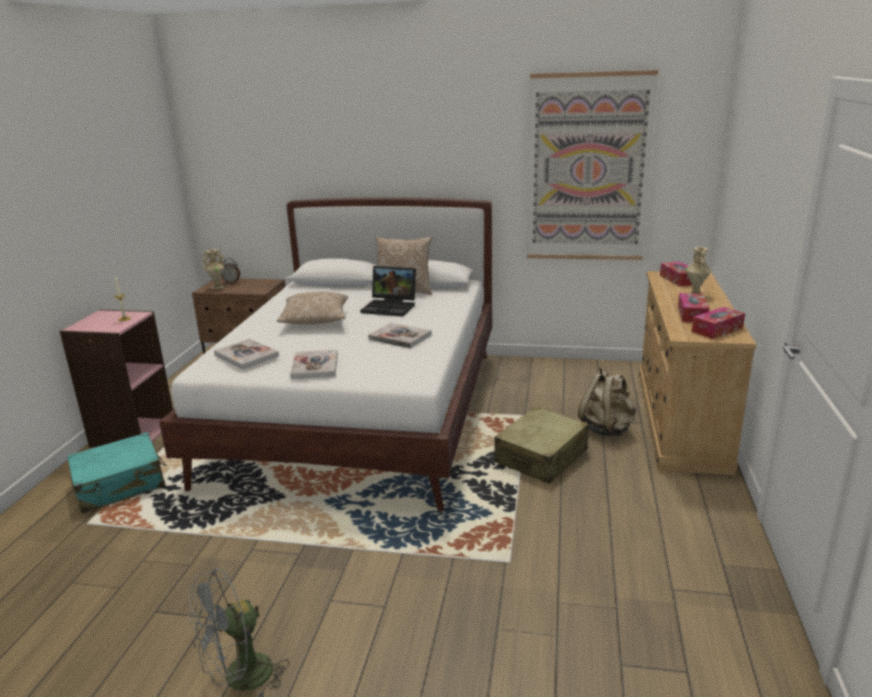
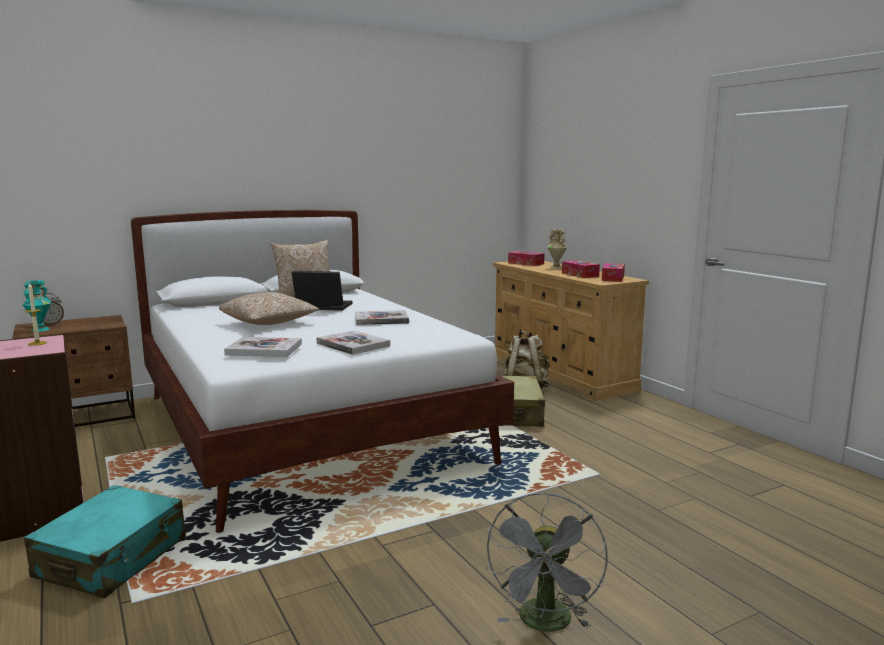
camera: 40 degrees left, 10 degrees down
beige vase [202,249,224,289] -> turquoise vase [23,280,51,332]
laptop [360,266,416,317] -> laptop turned 150 degrees counterclockwise [292,271,353,311]
picture [527,70,658,260] -> none

